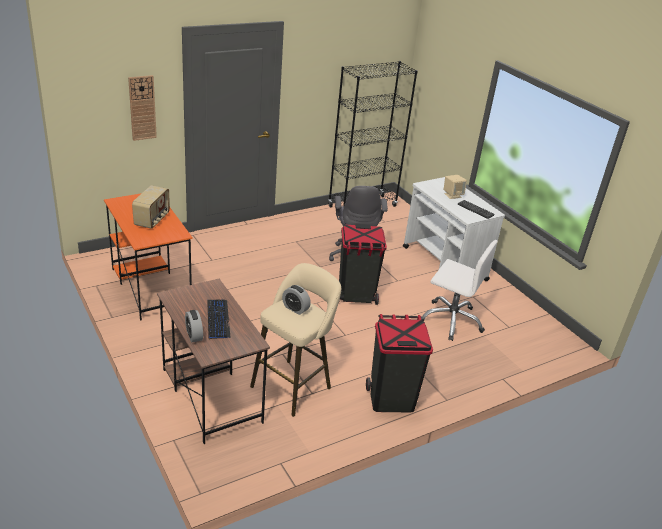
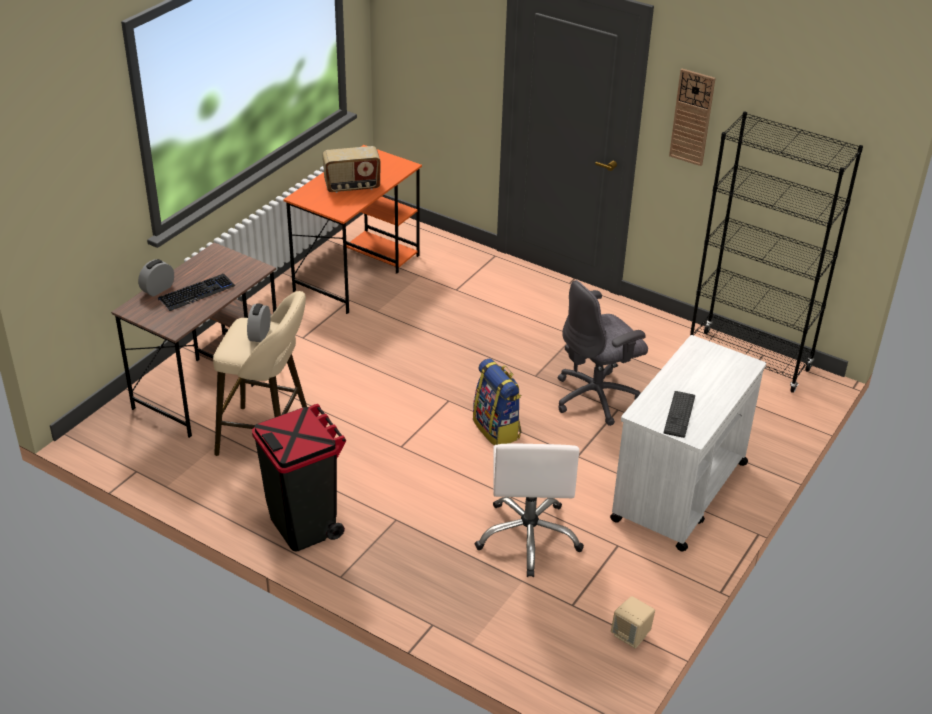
camera: 65 degrees right, 5 degrees up
wall clock [128,75,157,141] -> wall clock moved to [669,69,715,166]
black trash can [339,224,387,305] -> backpack [473,359,521,446]
beige speaker [443,175,467,199] -> beige speaker moved to [611,596,655,649]

